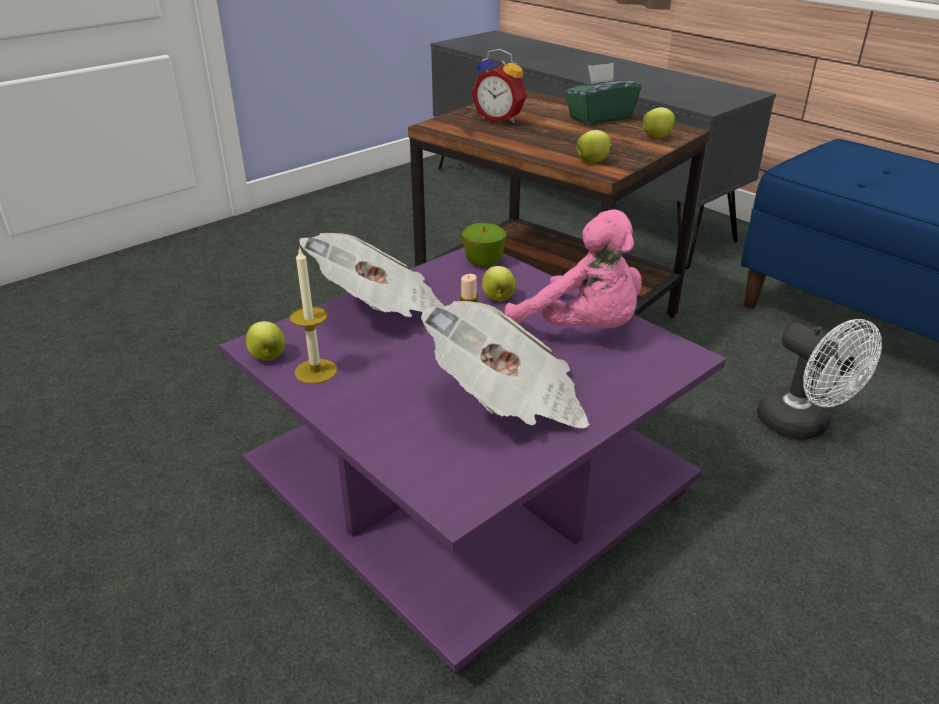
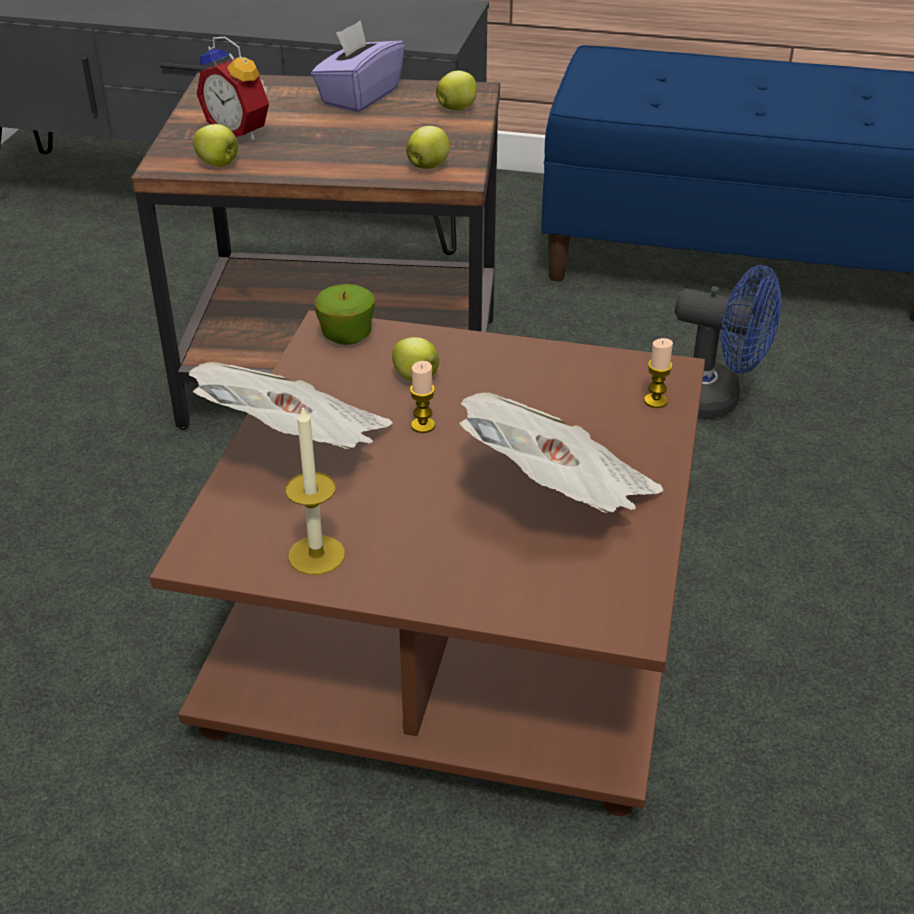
camera: 35 degrees left, 5 degrees up
purple coffee table [219,248,726,675] -> brown coffee table [150,310,705,816]
apple [246,321,285,361] -> apple moved to [193,124,238,167]
alarm clock [471,49,527,123] -> alarm clock turned 45 degrees clockwise [196,36,269,141]
pink plush toy [505,209,642,328] -> none
green tissue box [564,62,641,125] -> purple tissue box [311,20,405,113]
white fan [757,319,882,439] -> blue fan [675,265,781,419]
none -> candle [644,338,673,408]

